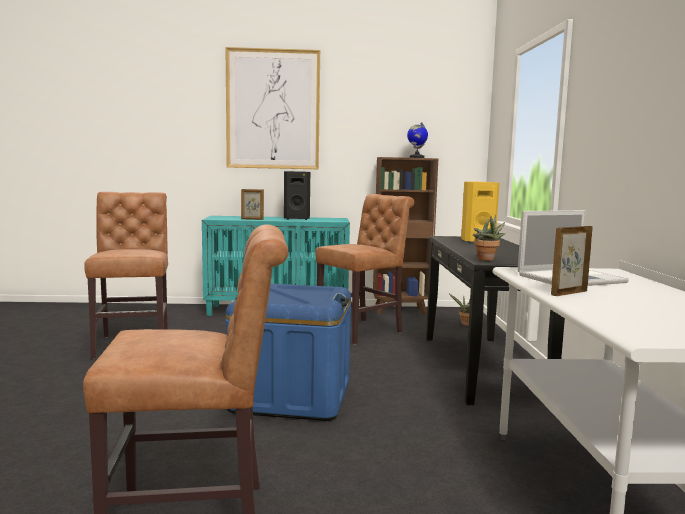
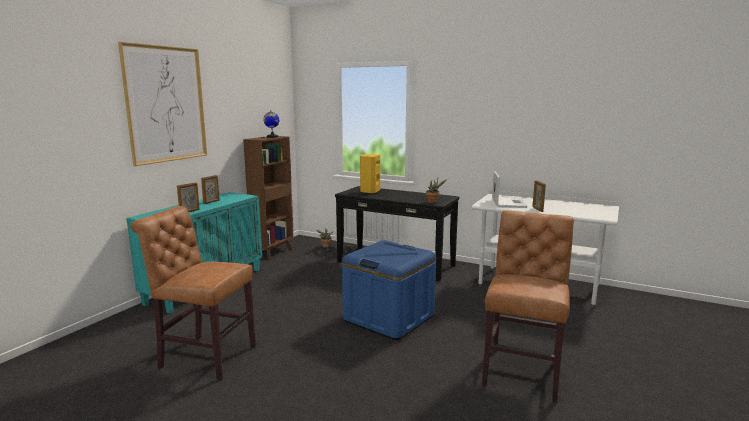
camera: 60 degrees left, 5 degrees up
black speaker [284,171,310,220] -> picture frame [201,175,220,204]
brown chair [316,194,414,344] -> none

